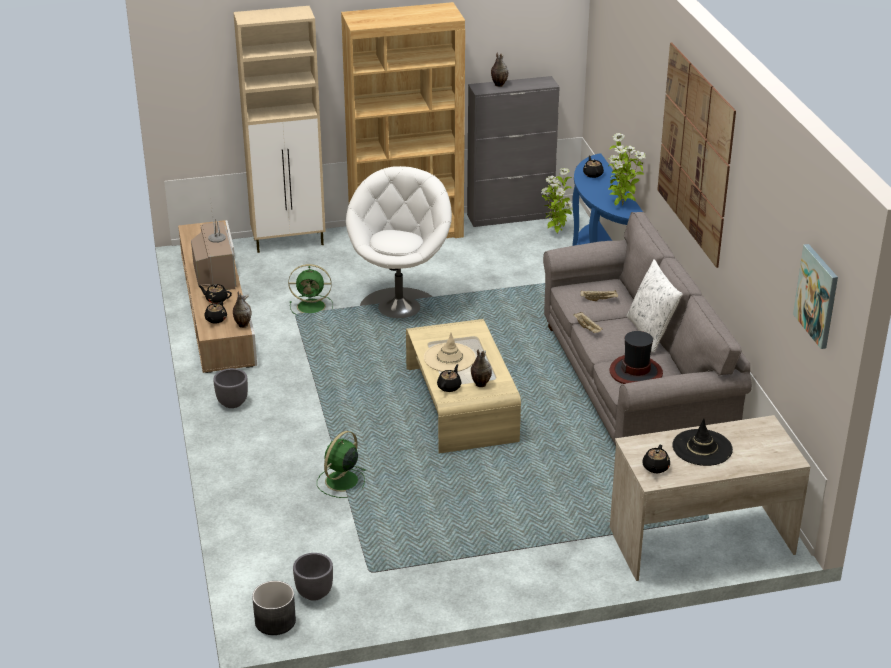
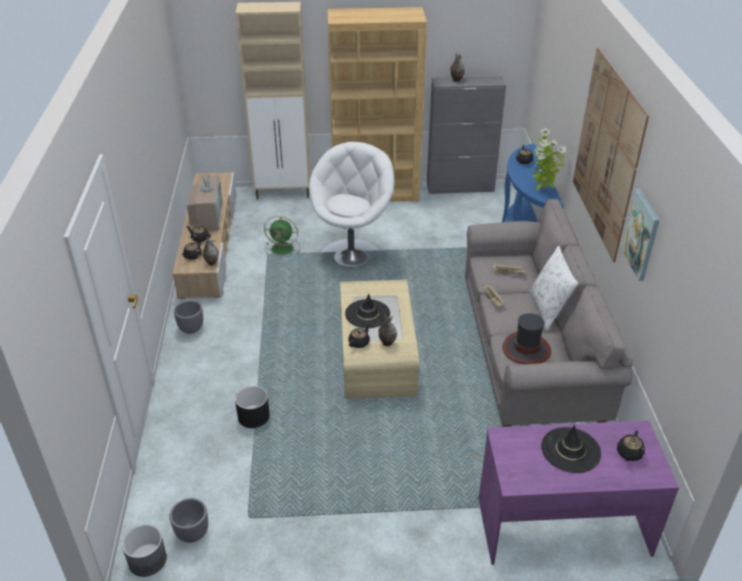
camera: 10 degrees right, 5 degrees up
green fan [317,431,365,498] -> black planter [235,386,270,428]
beige hat [424,333,476,372] -> black hat [345,293,390,328]
potted plant [541,168,573,234] -> none
beige desk [610,415,811,581] -> purple desk [479,420,679,565]
black teapot [643,445,670,473] -> black teapot moved to [617,431,645,461]
picture [793,244,838,349] -> picture moved to [621,188,660,281]

